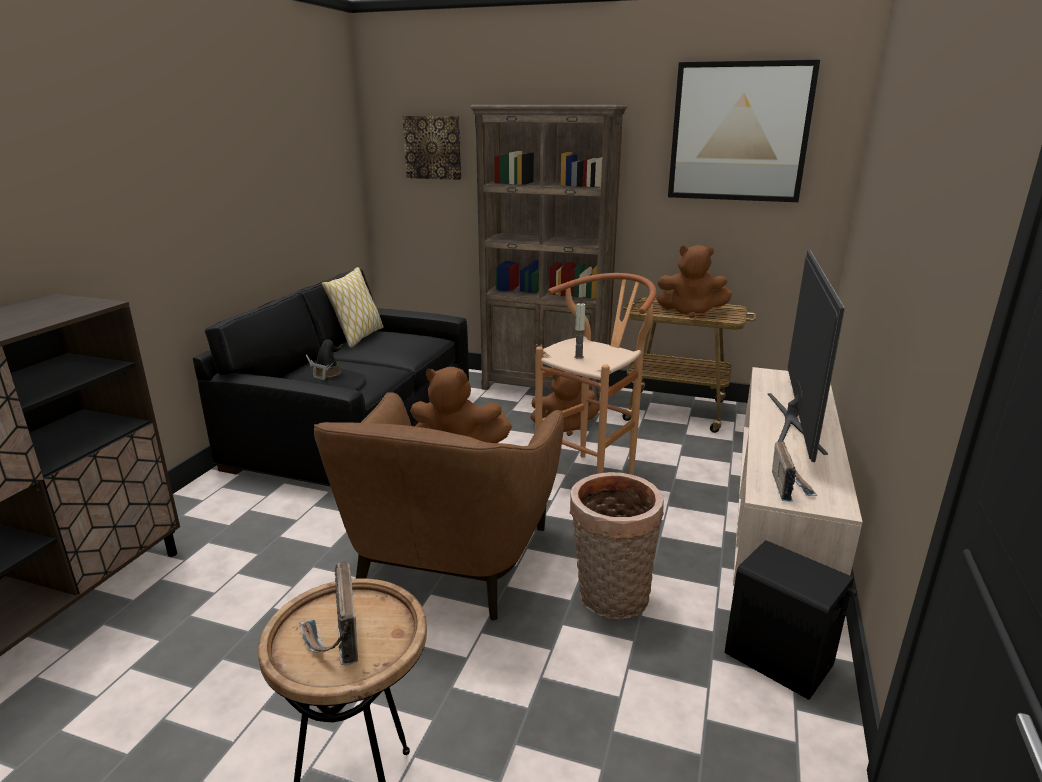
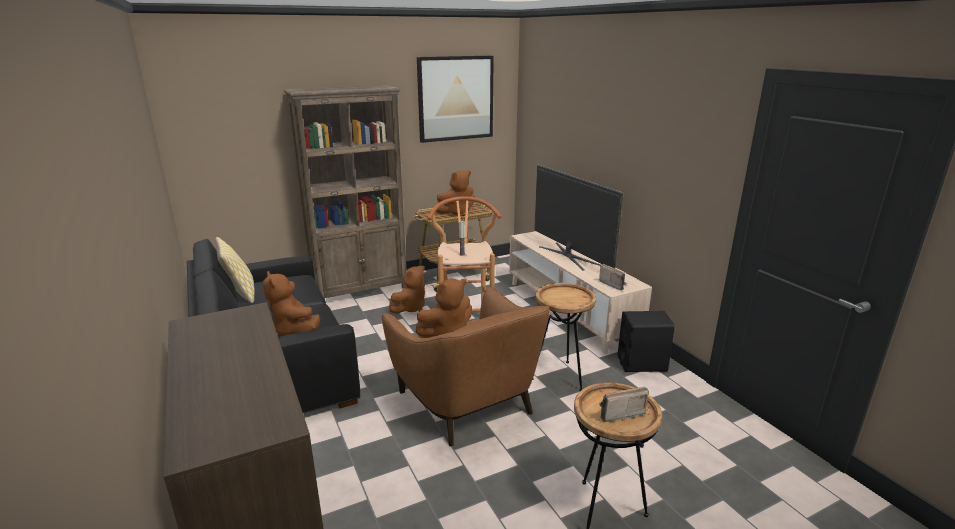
camera: 45 degrees left, 0 degrees up
black hat [292,340,366,390] -> brown plush toy [263,271,320,335]
radio [299,562,358,665] -> radio turned 135 degrees clockwise [599,387,649,422]
picture [403,116,461,180] -> none
basket [570,472,664,619] -> brown side table [532,283,596,391]

